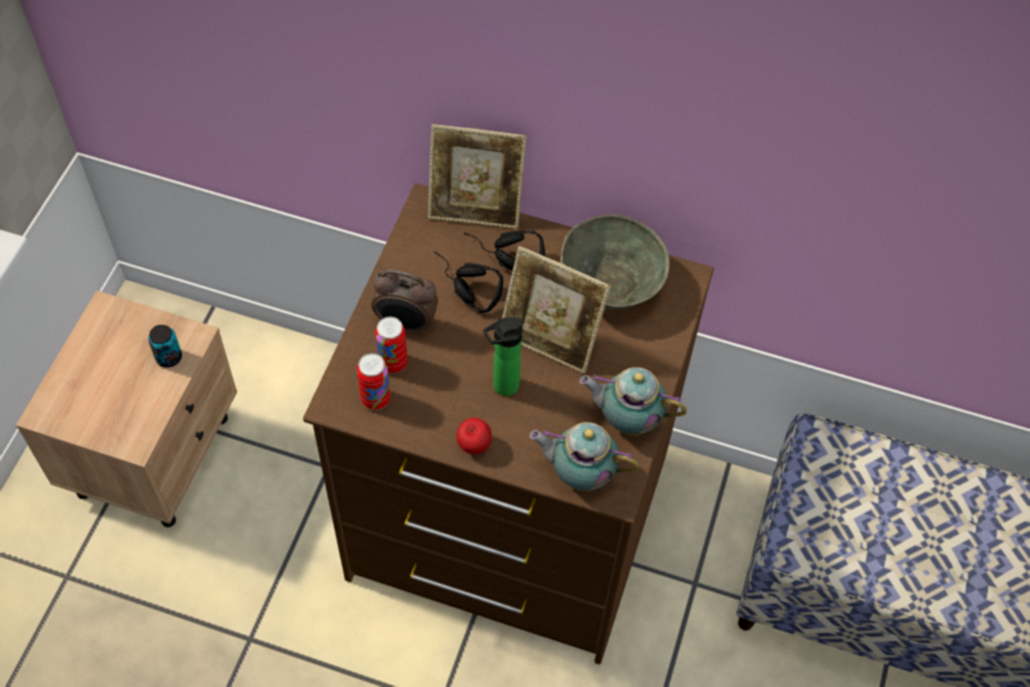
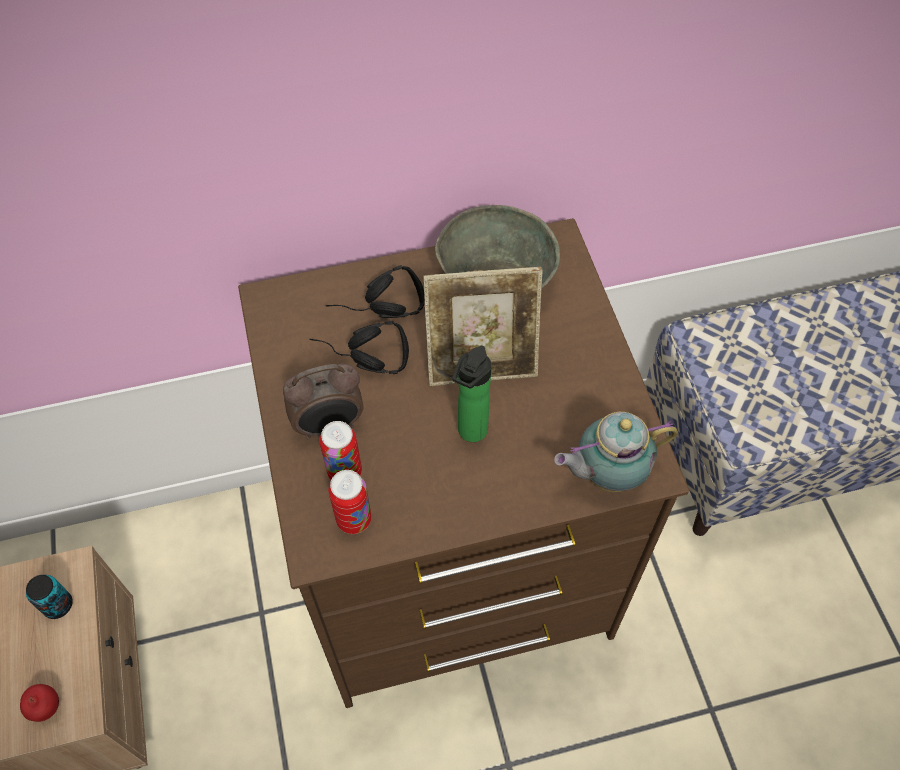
camera: 30 degrees left, 0 degrees up
picture frame [428,124,527,229] -> none
apple [456,418,492,454] -> apple moved to [20,684,59,722]
teapot [579,367,687,436] -> none

